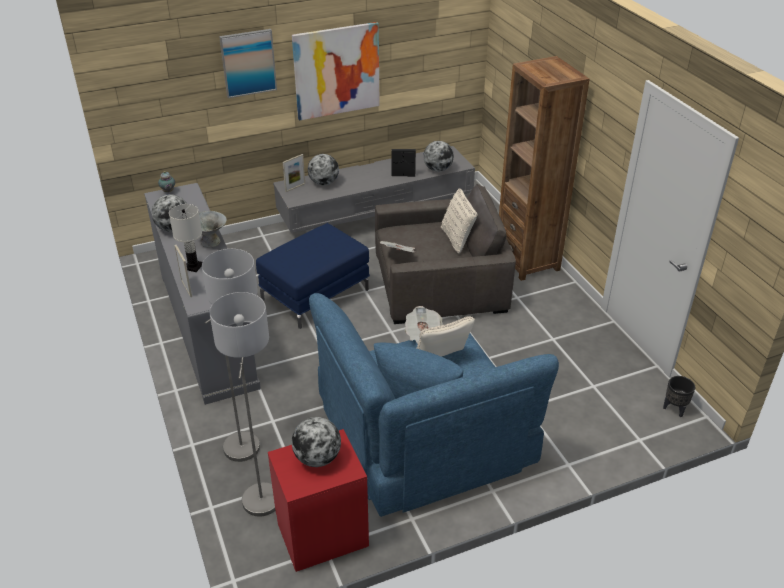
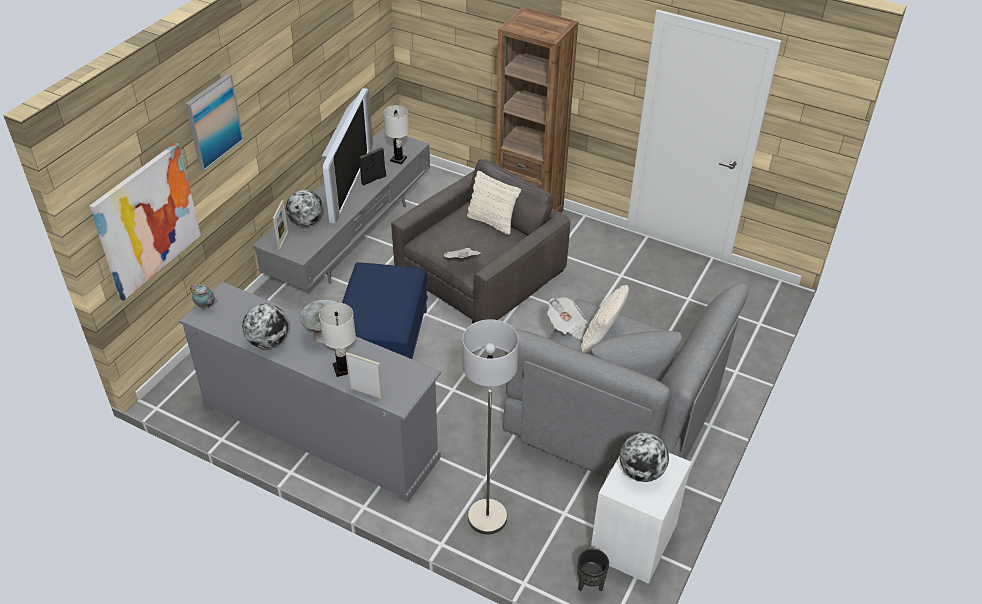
camera: 40 degrees left, 5 degrees up
grey floor lamp [210,292,275,517] -> none
red nightstand [268,429,369,572] -> white nightstand [591,453,691,584]
picture [292,22,380,121] -> picture moved to [89,142,201,301]
blue sofa [309,293,559,517] -> grey sofa [503,283,748,477]
globe [423,141,454,172] -> white table lamp [384,105,409,164]
black planter [663,376,695,417] -> black planter moved to [577,548,609,592]
none -> television [322,88,373,224]

